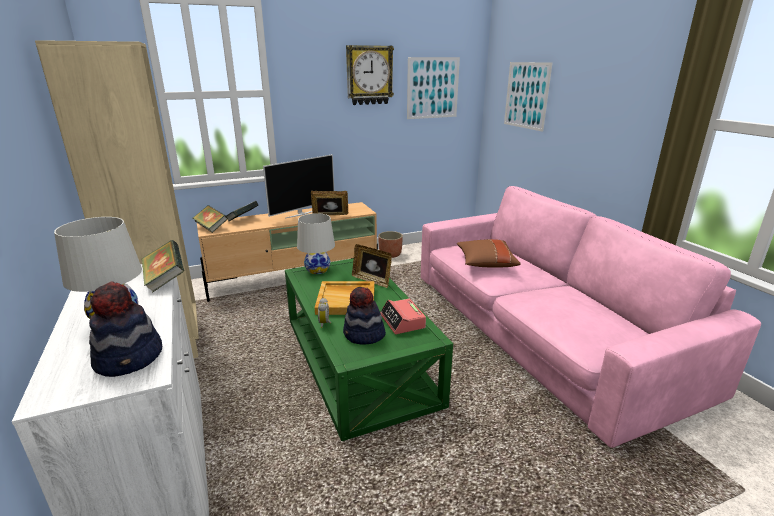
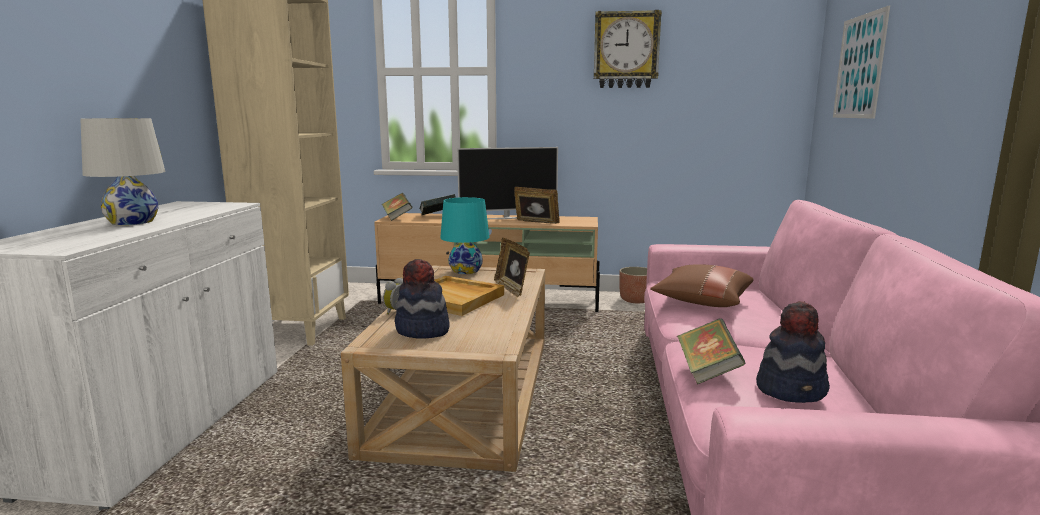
camera: 30 degrees right, 10 degrees down
hat [89,282,162,377] -> hat moved to [756,301,830,403]
book [142,240,184,292] -> book moved to [677,318,746,384]
green coffee table [285,258,453,441] -> beige coffee table [341,266,545,472]
white table lamp [297,213,335,274] -> turquoise table lamp [440,197,490,274]
alarm clock [380,299,426,334] -> none
picture [407,57,460,119] -> none

